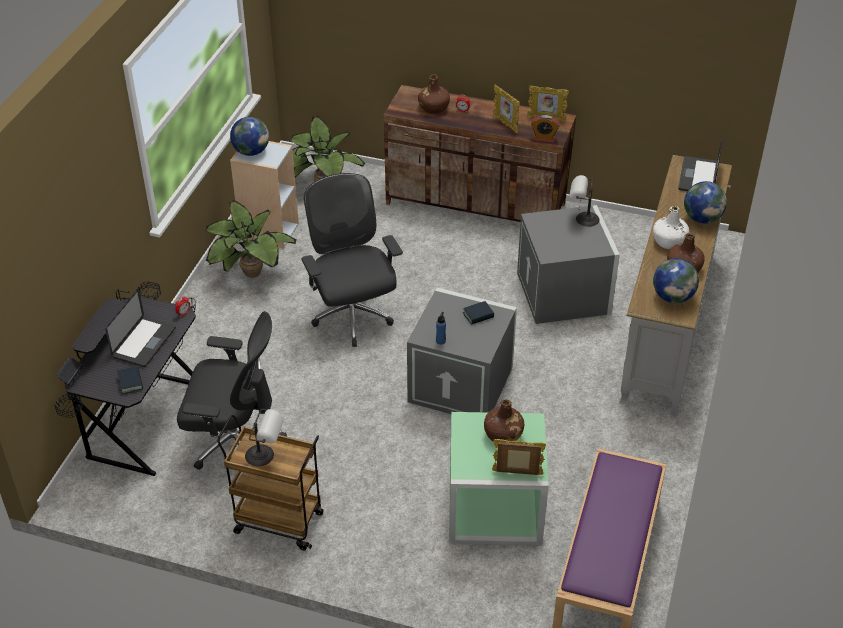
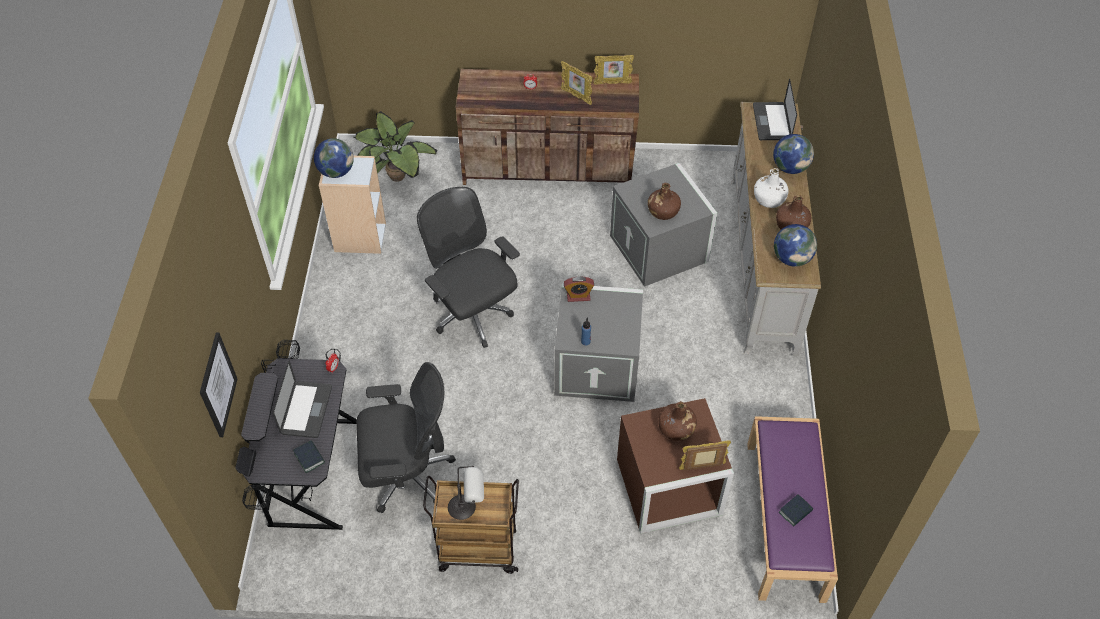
camera: 15 degrees left, 10 degrees up
potted plant [205,200,296,278] -> none
brown bottle [418,74,450,114] -> brown bottle moved to [648,183,681,220]
green storage box [449,412,549,546] -> brown storage box [617,398,734,534]
book [463,301,494,325] -> book moved to [779,494,813,526]
alarm clock [531,115,560,144] -> alarm clock moved to [564,277,594,302]
table lamp [569,175,600,227] -> none
none -> picture [200,332,237,437]

